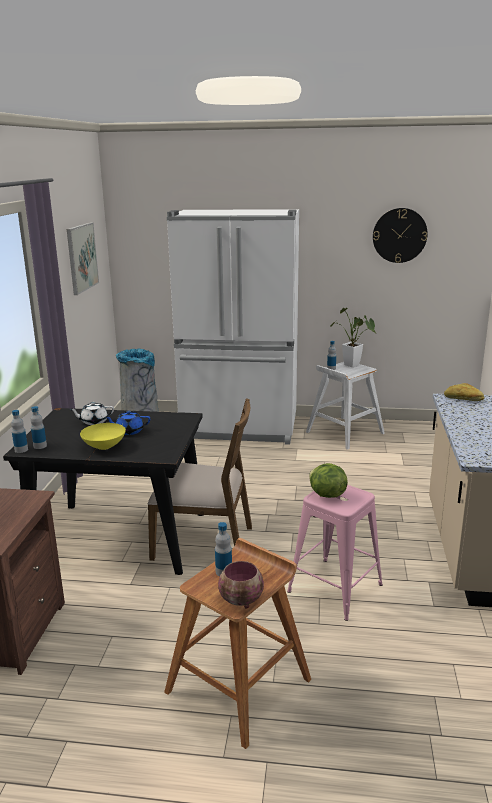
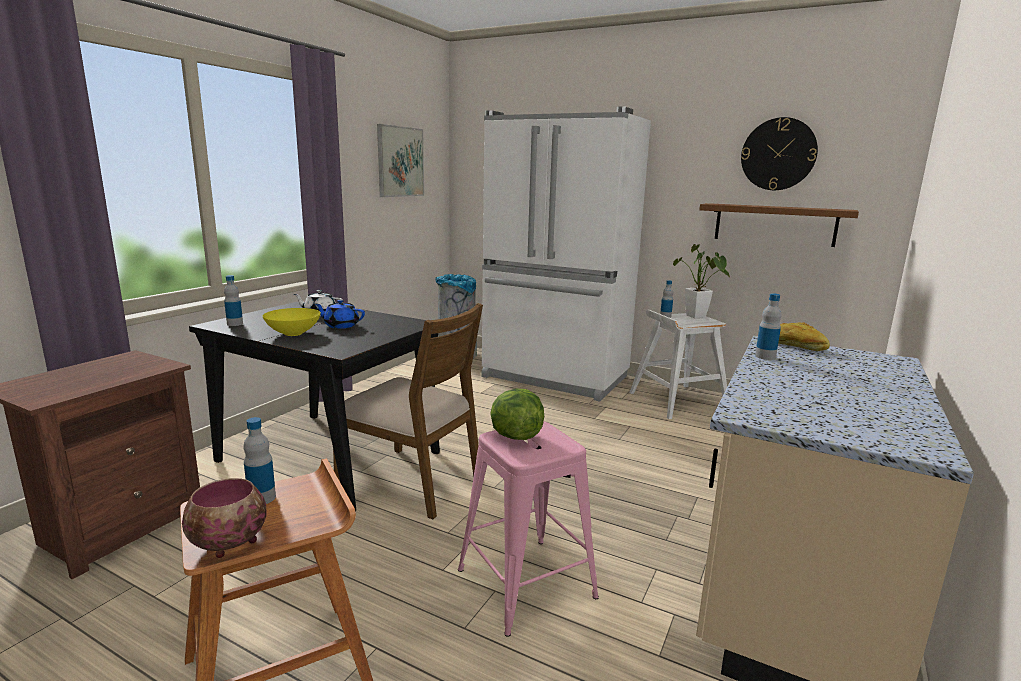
camera: 20 degrees right, 5 degrees down
bottle [11,410,28,453] -> bottle moved to [755,293,782,360]
none -> brown shelf [699,203,859,247]

